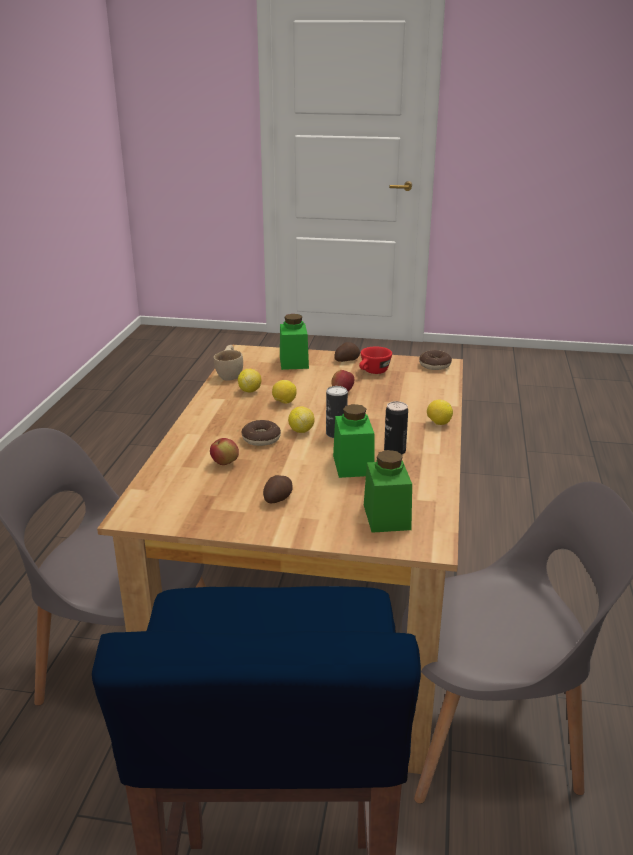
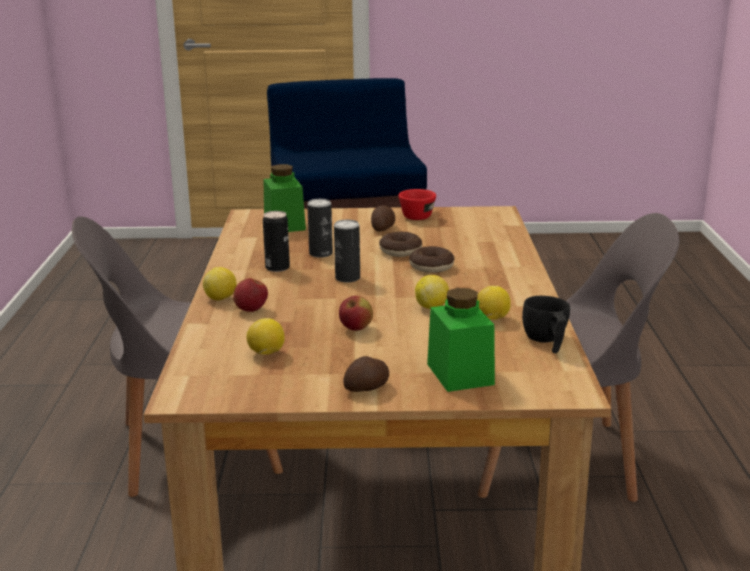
camera: 170 degrees right, 5 degrees down
apple [210,438,239,465] -> apple moved to [233,278,268,312]
beige cup [214,345,243,381] -> black cup [522,296,570,353]
lemon [288,406,314,433] -> lemon moved to [246,318,285,355]
green jar [333,404,375,478] -> can [307,199,333,258]
red cup [359,346,392,374] -> red cup moved to [398,189,436,220]
donut [419,350,452,370] -> donut moved to [379,232,422,257]

